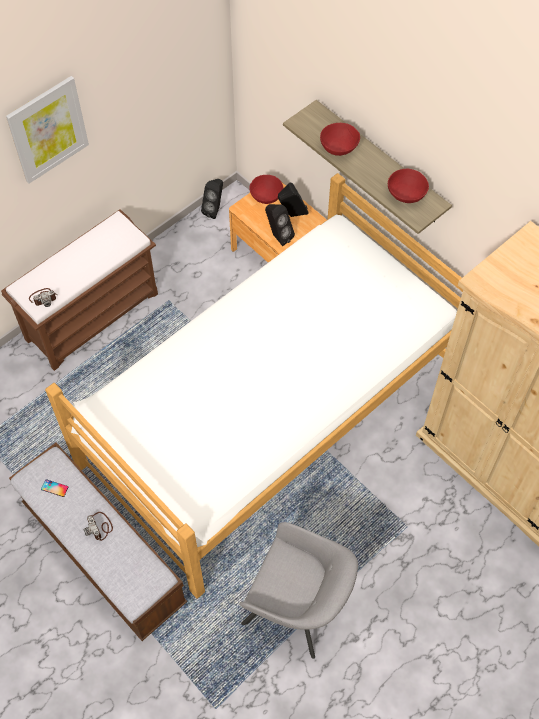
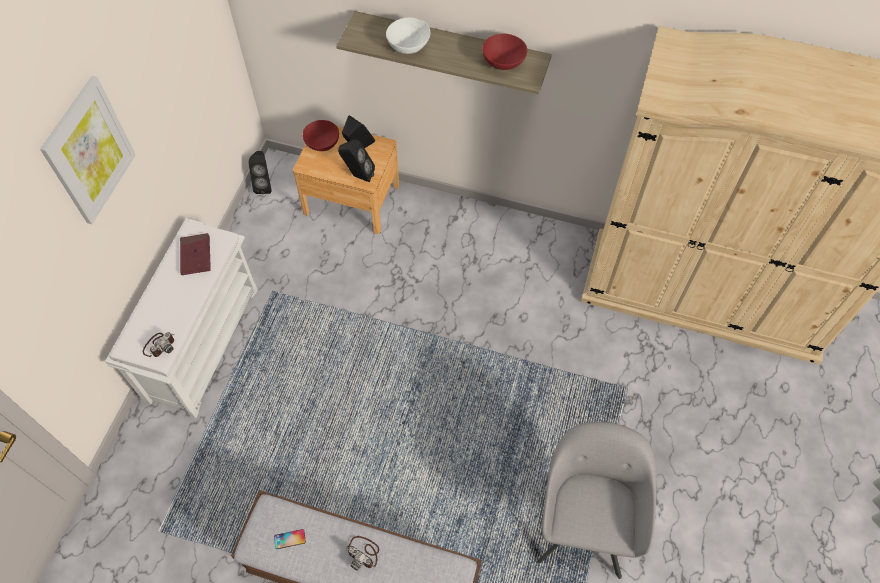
camera: 30 degrees left, 0 degrees up
brown bench [1,209,158,371] -> white bench [105,218,258,418]
bed [45,173,463,599] -> none
grey armchair [240,522,358,659] -> grey armchair turned 75 degrees counterclockwise [537,422,657,579]
red bowl [320,123,360,156] -> white bowl [386,17,430,54]
none -> red book [180,233,211,275]

